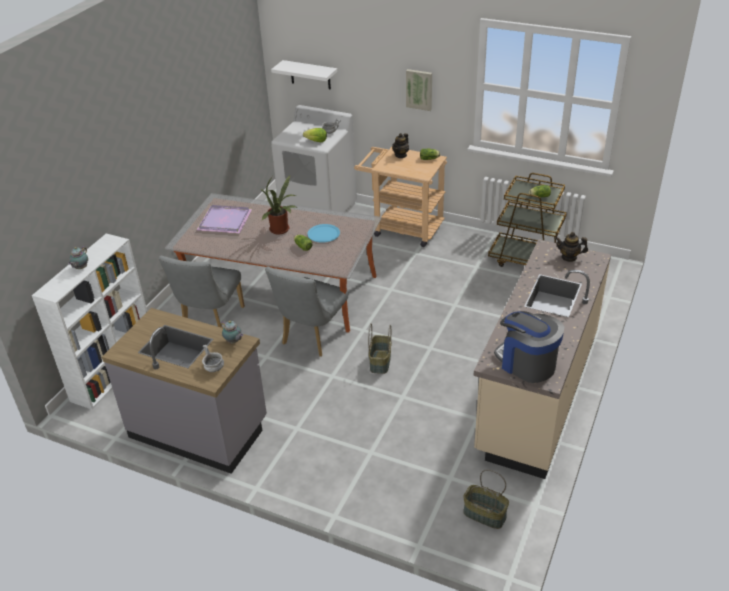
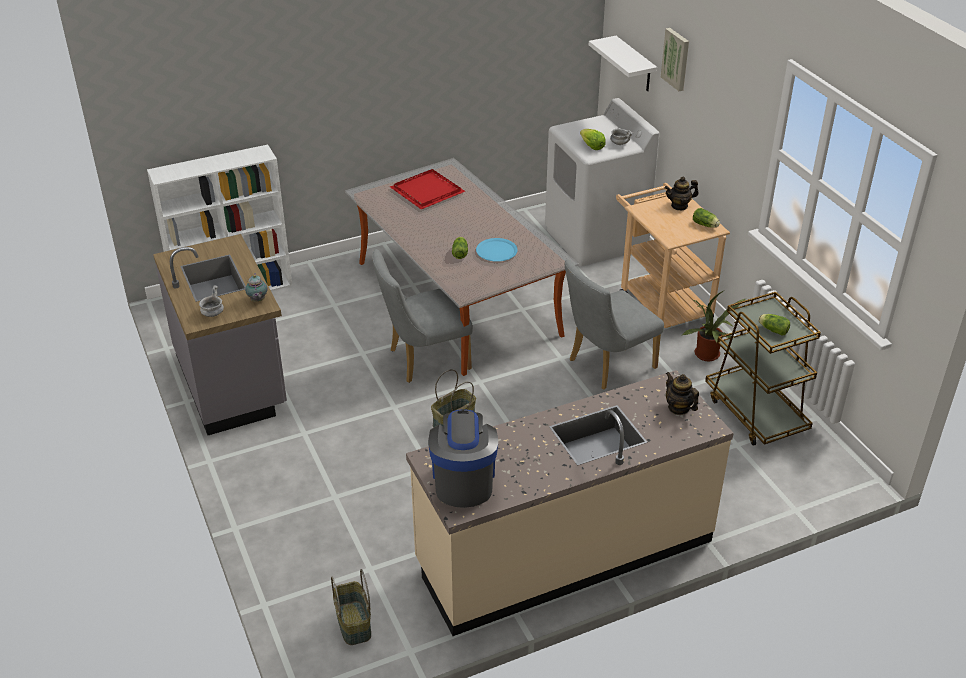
camera: 40 degrees right, 0 degrees up
teapot [68,246,88,269] -> none
grey chair [159,256,245,328] -> grey chair moved to [565,259,664,390]
purple tray [196,205,252,233] -> red tray [390,169,465,209]
potted plant [260,175,297,234] -> potted plant moved to [681,291,746,361]
picture [406,69,432,111] -> picture moved to [661,28,689,91]

